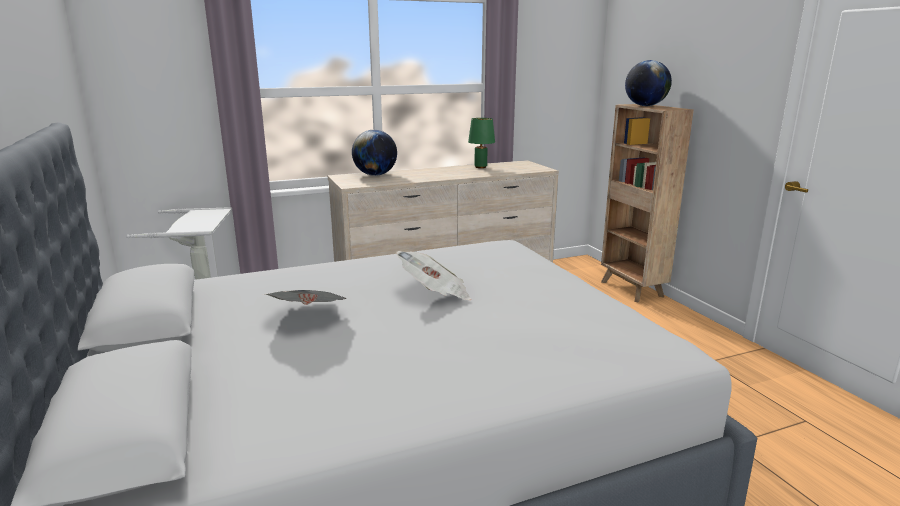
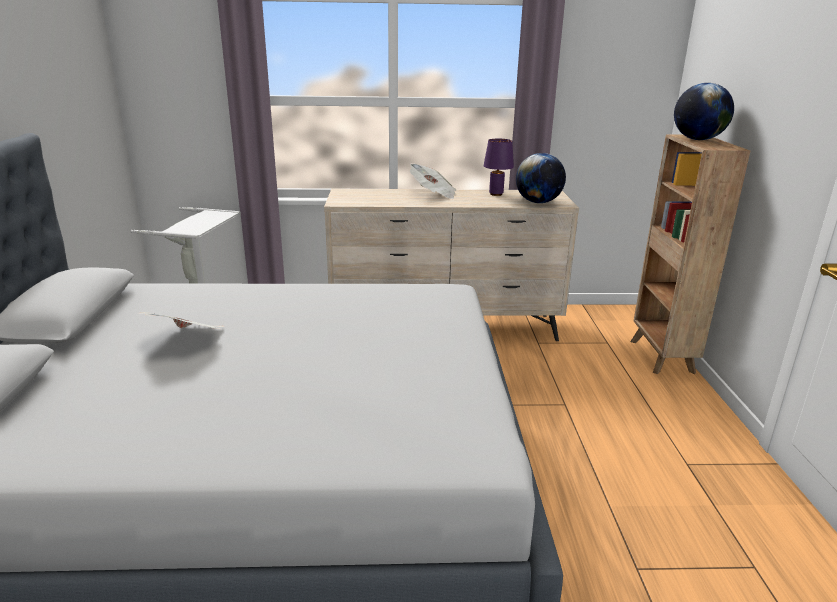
camera: 20 degrees right, 5 degrees up
globe [352,130,397,176] -> globe moved to [516,153,566,203]
newspaper [396,251,471,300] -> newspaper moved to [410,163,456,199]
green table lamp [468,118,495,168] -> purple table lamp [484,139,514,196]

